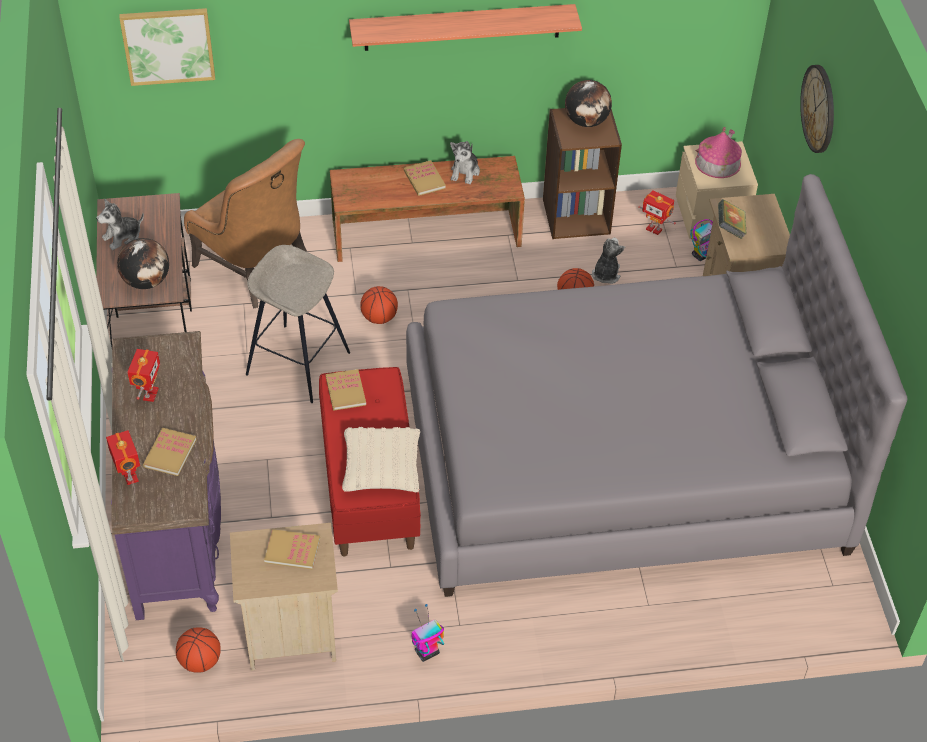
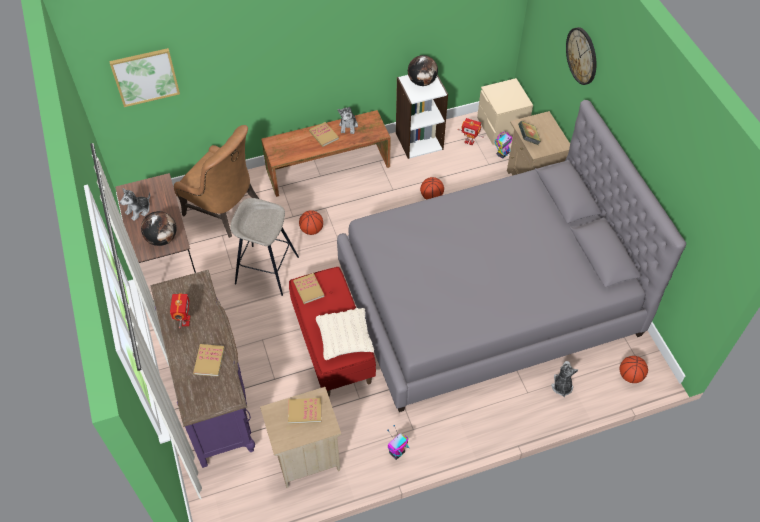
camera: 10 degrees left, 5 degrees up
toy robot [106,430,140,485] -> none
basketball [176,627,221,673] -> basketball moved to [619,356,648,383]
shelf [349,4,582,51] -> none
brown bookcase [543,108,622,239] -> white bookcase [396,75,448,159]
plush toy [592,238,625,284] -> plush toy moved to [551,361,578,397]
toy house [695,127,742,178] -> none

